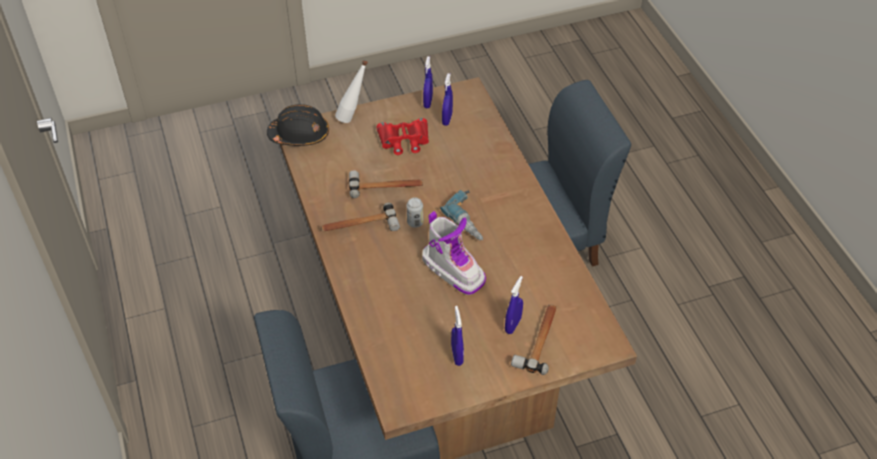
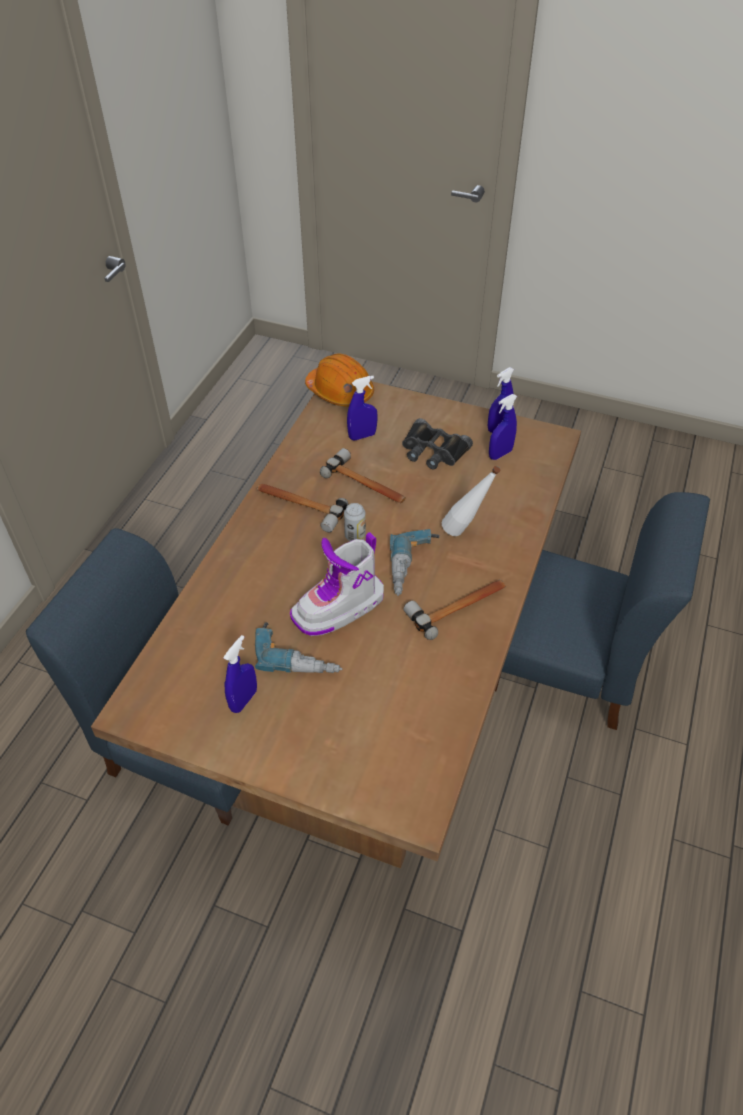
camera: 40 degrees right, 0 degrees up
black hard hat [267,104,329,146] -> orange hard hat [305,354,374,407]
white bottle [335,60,368,123] -> white bottle moved to [442,466,500,536]
red binoculars [376,118,429,155] -> black binoculars [402,418,473,469]
boot [422,211,486,295] -> boot turned 60 degrees clockwise [290,532,384,636]
blue spray bottle [505,276,523,334] -> blue spray bottle moved to [347,376,378,440]
hammer [511,305,557,375] -> hammer moved to [404,579,506,640]
none -> power drill [255,622,342,673]

